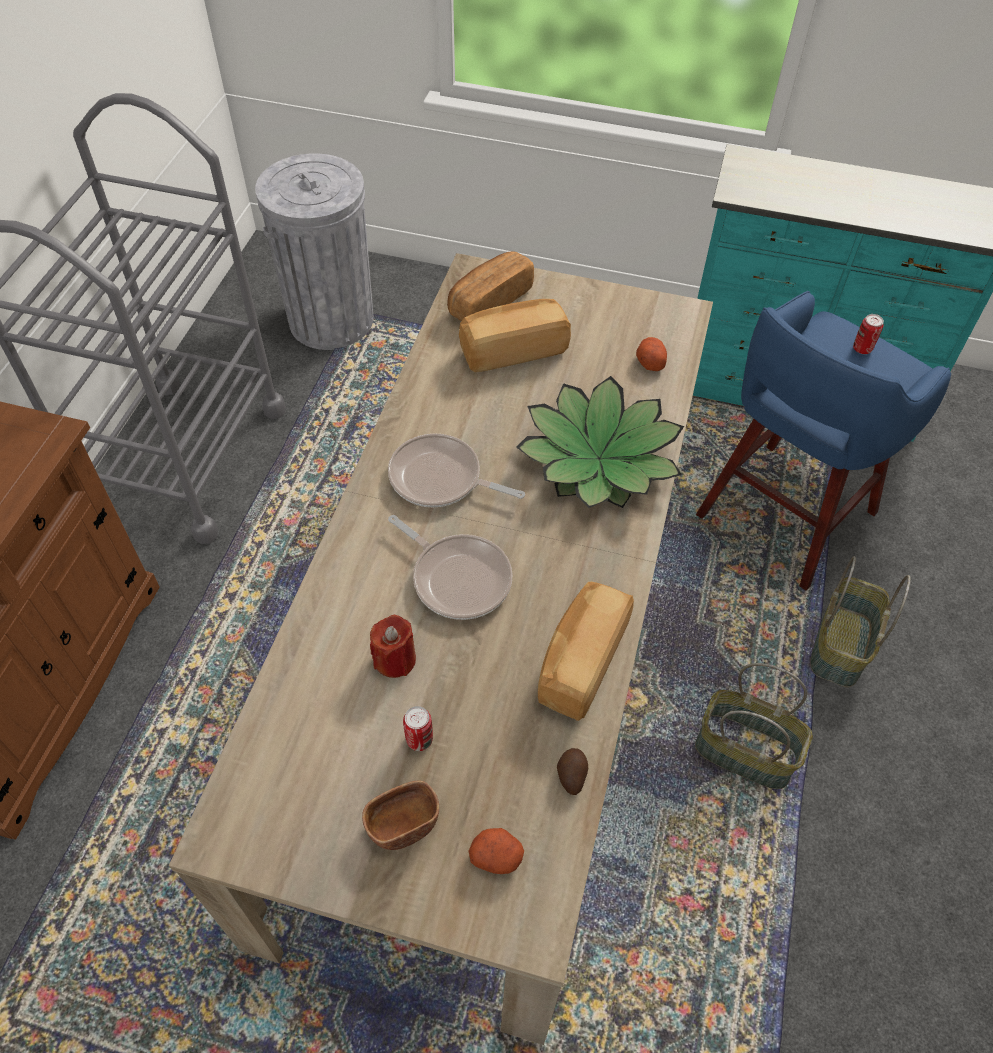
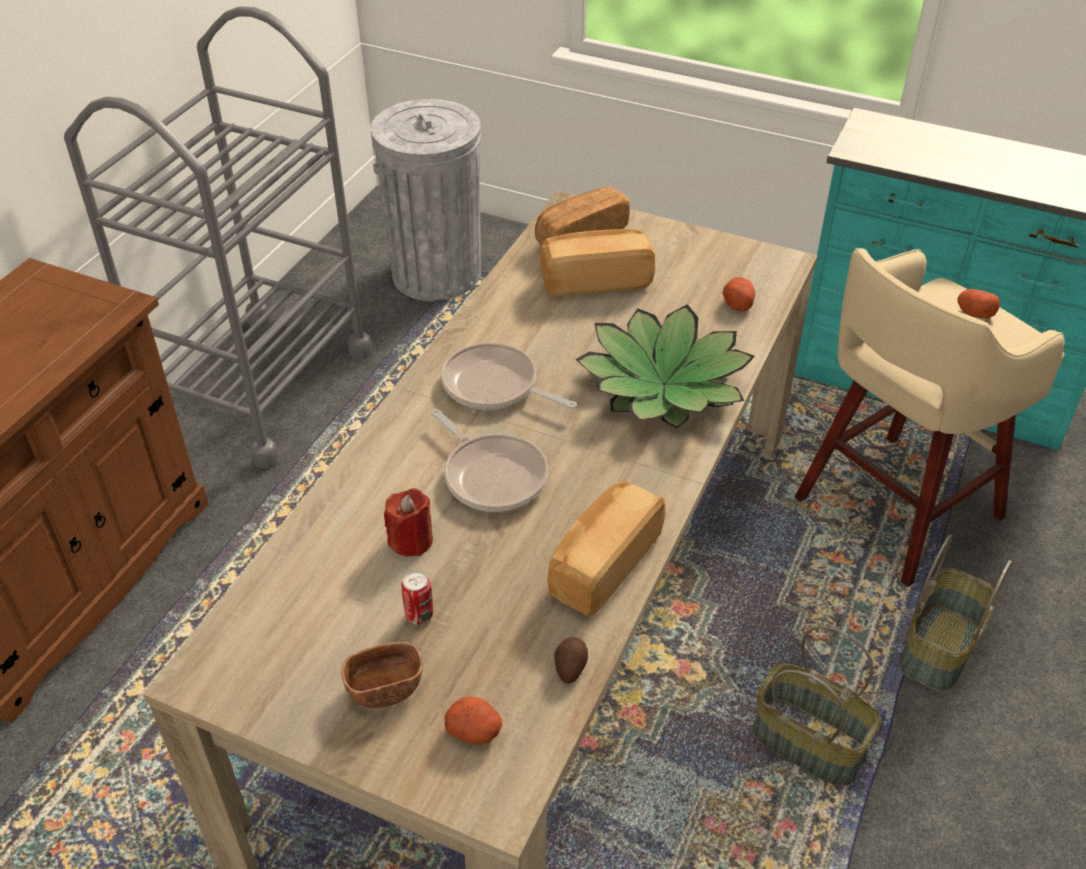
camera: 10 degrees right, 10 degrees down
blue stool [696,291,951,591] -> beige stool [795,248,1065,587]
can [853,314,884,354] -> potato [957,289,1000,319]

